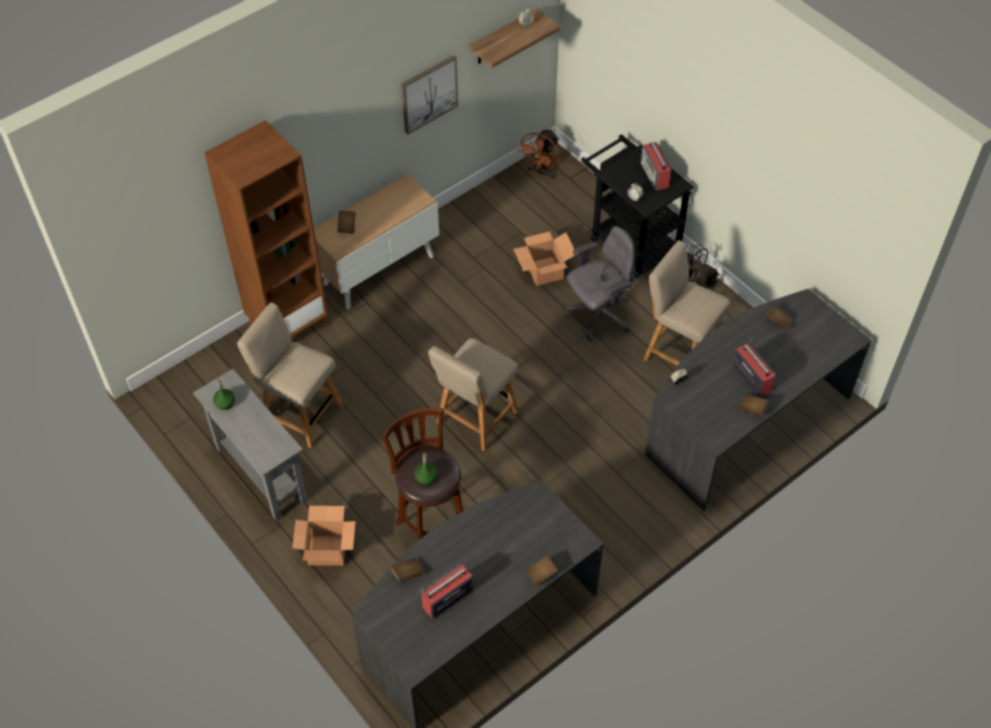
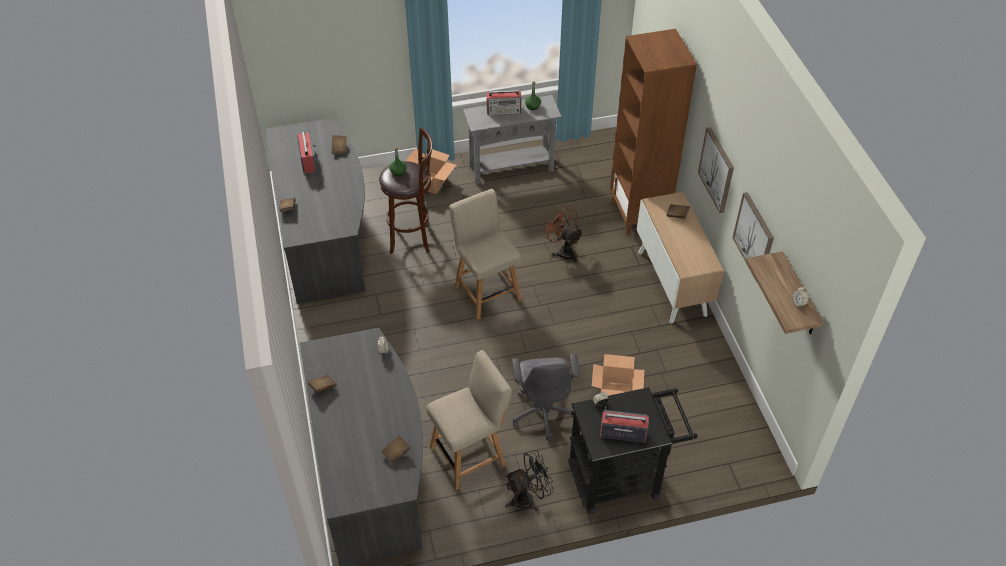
camera: 115 degrees right, 5 degrees down
beige chair [237,302,343,448] -> none
brown fan [518,129,560,179] -> brown fan moved to [542,205,583,263]
radio [733,340,776,397] -> radio moved to [486,90,522,115]
none -> picture [698,127,734,213]

